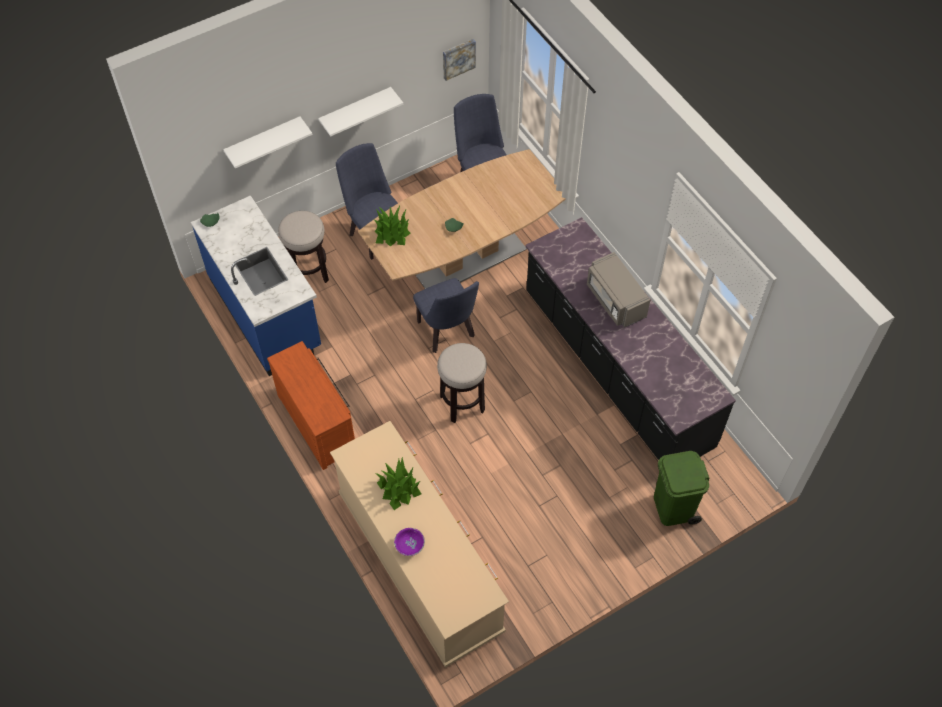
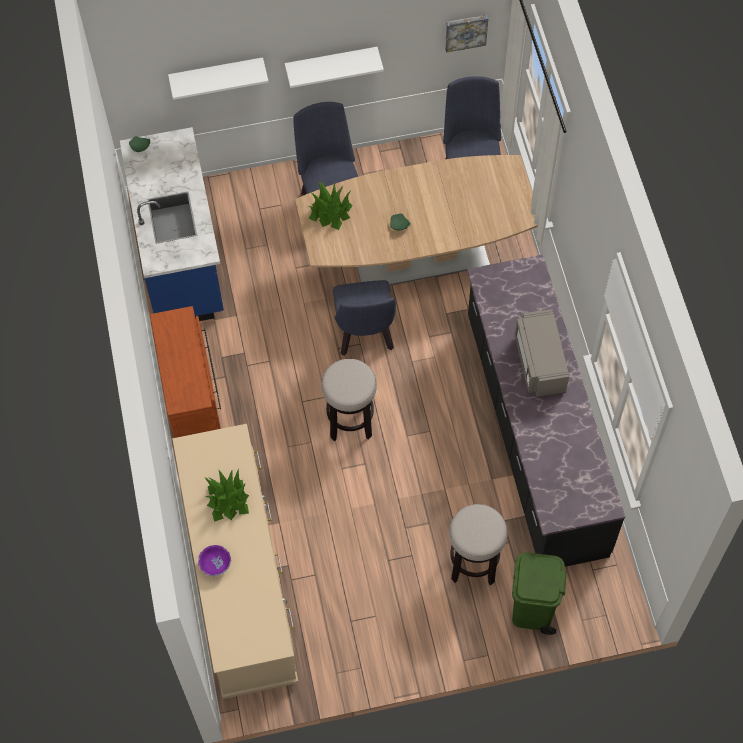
camera: 20 degrees right, 5 degrees up
stool [278,211,329,283] -> stool moved to [449,504,507,586]

